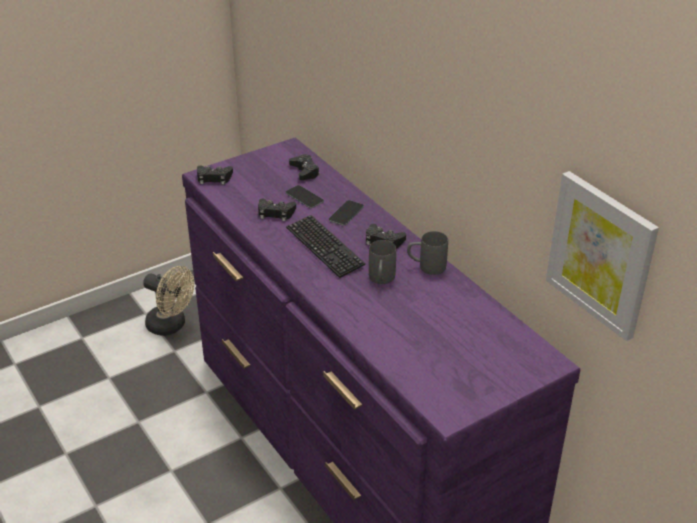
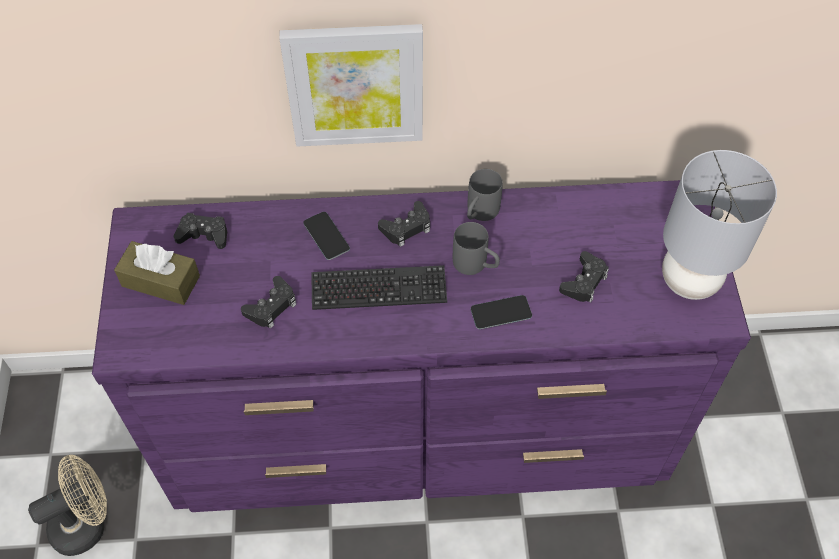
camera: 60 degrees left, 20 degrees up
black game controller [197,166,233,185] -> black game controller moved to [559,251,609,303]
phone [286,185,324,208] -> phone moved to [471,295,532,329]
picture [546,171,659,341] -> picture moved to [279,24,423,147]
none -> brown tissue box [114,241,200,305]
none -> grey table lamp [662,150,777,300]

